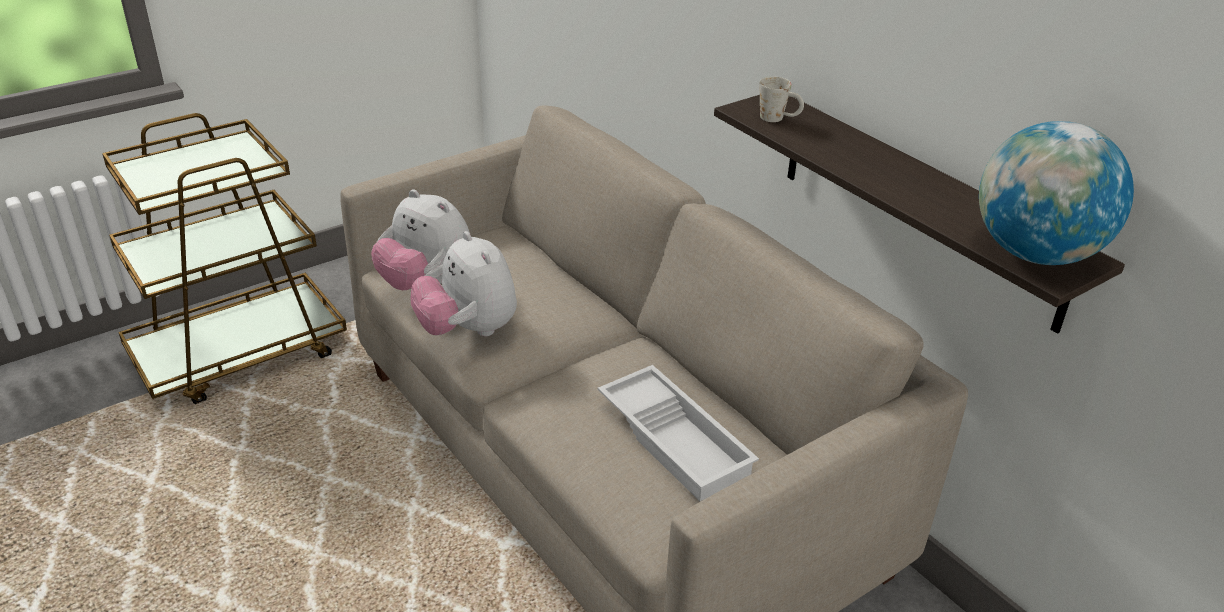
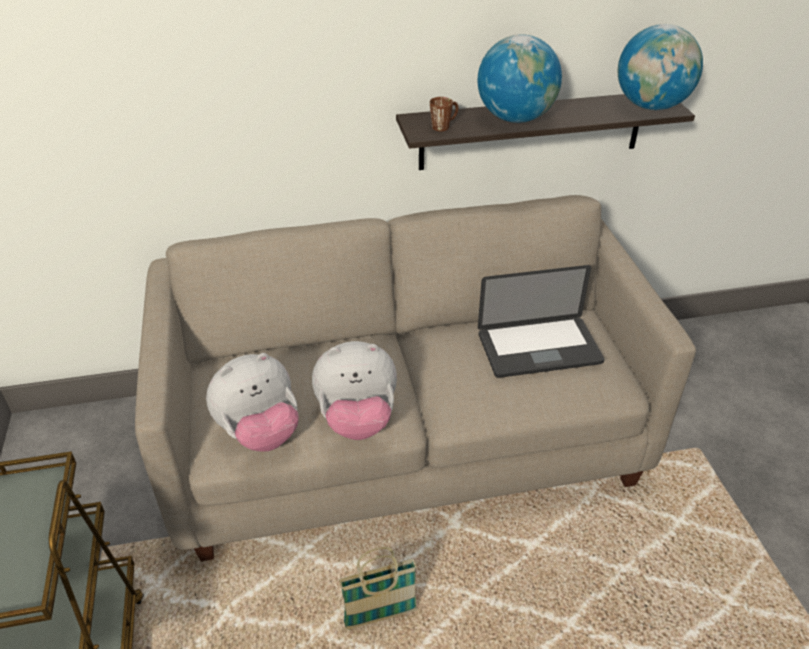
camera: 65 degrees left, 5 degrees up
white tray [598,365,759,501] -> laptop [478,265,604,378]
white mug [759,76,804,122] -> brown mug [430,97,458,131]
none -> basket [339,547,417,630]
none -> globe [478,34,562,123]

